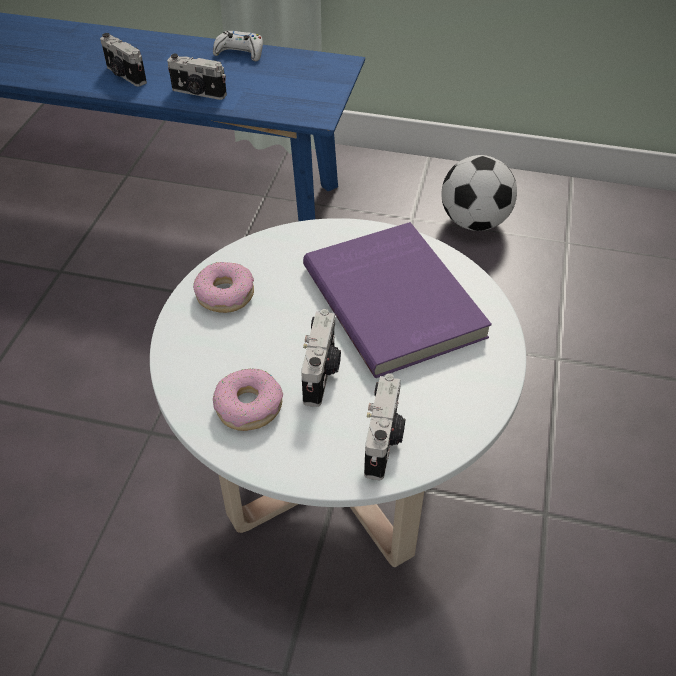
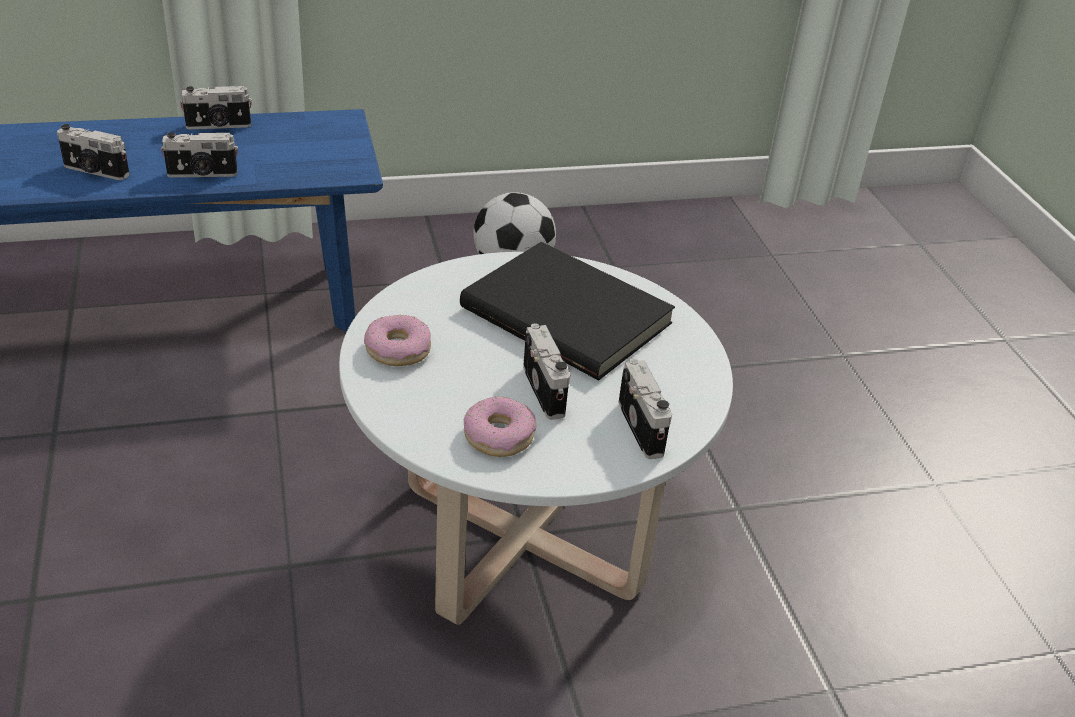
camera: 30 degrees left, 10 degrees down
white game controller [213,31,263,61] -> camera [180,86,252,129]
purple book [303,222,492,378] -> black book [460,242,675,381]

